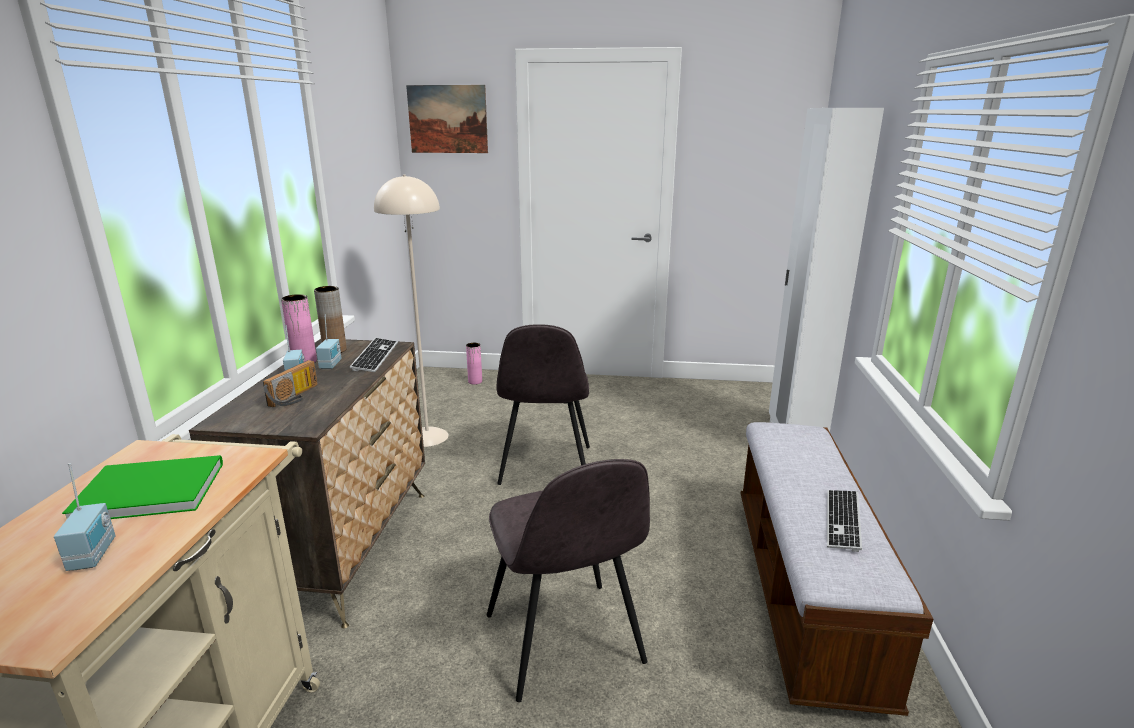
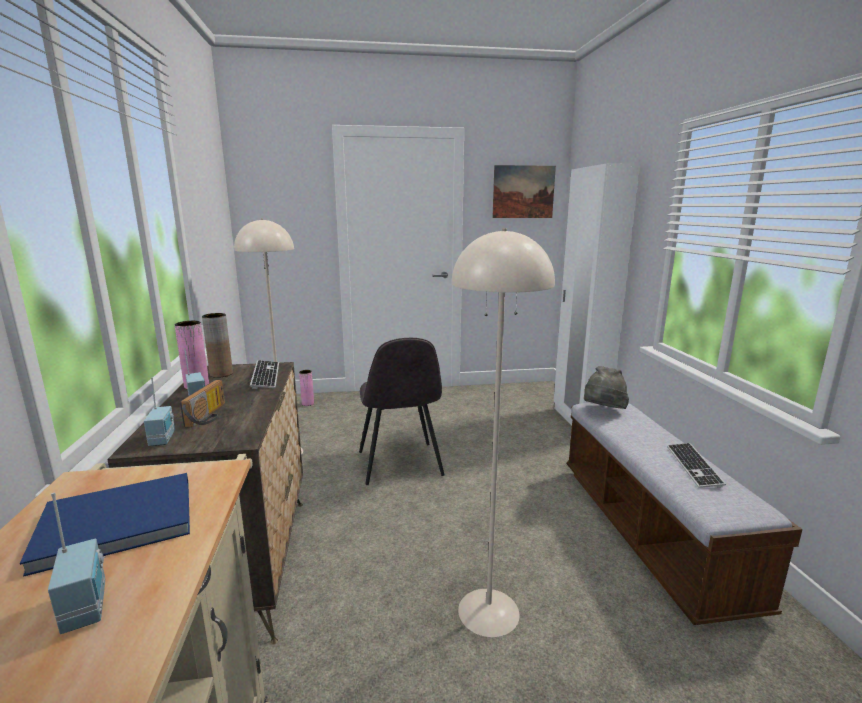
camera: 15 degrees left, 5 degrees down
green book [62,455,223,519] -> blue book [20,473,190,577]
radio [316,315,342,369] -> radio moved to [144,377,175,446]
picture [406,85,488,153] -> picture moved to [492,165,556,218]
grey chair [487,459,650,702] -> beige floor lamp [451,228,555,637]
none -> grey hat [584,366,629,409]

